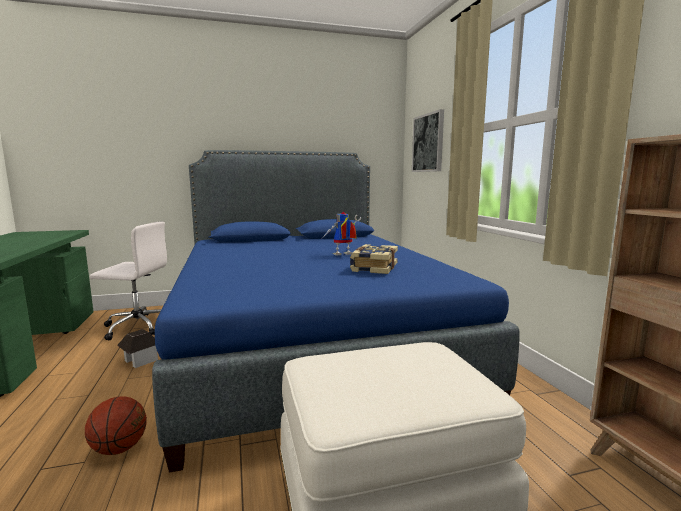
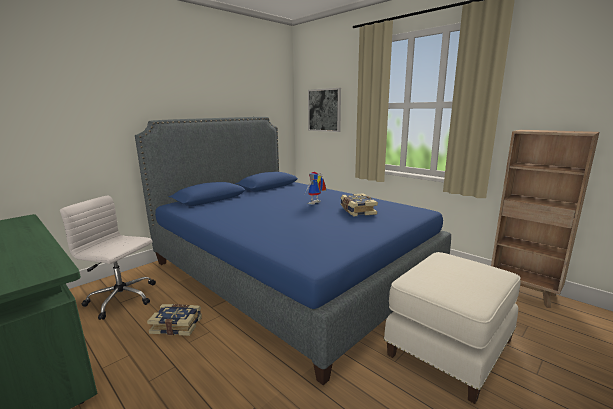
camera: 30 degrees left, 5 degrees up
basketball [85,396,147,455] -> none
white office chair [90,221,167,340] -> white office chair turned 135 degrees counterclockwise [60,195,156,320]
toy house [117,329,158,368] -> book [147,304,202,336]

